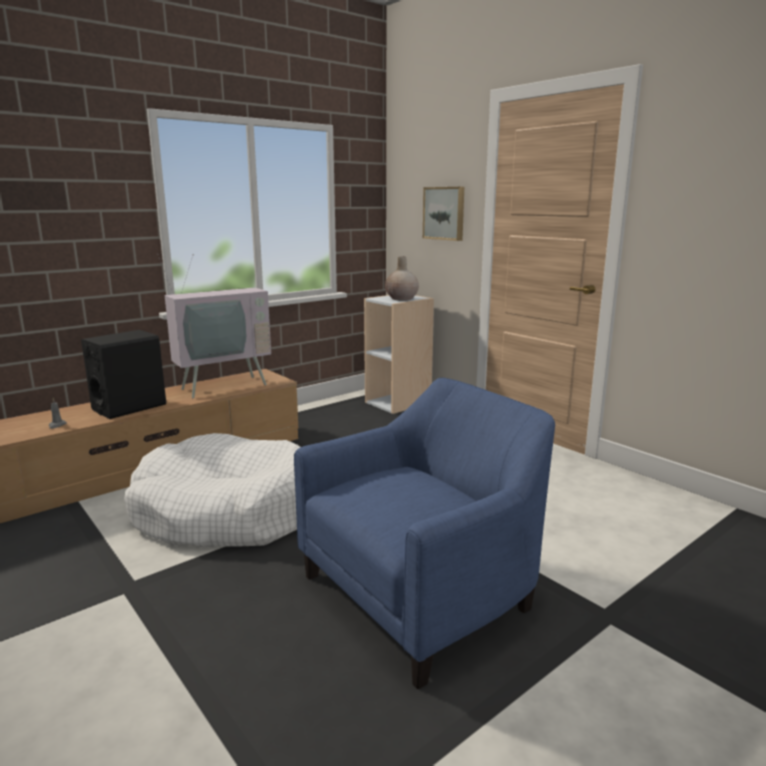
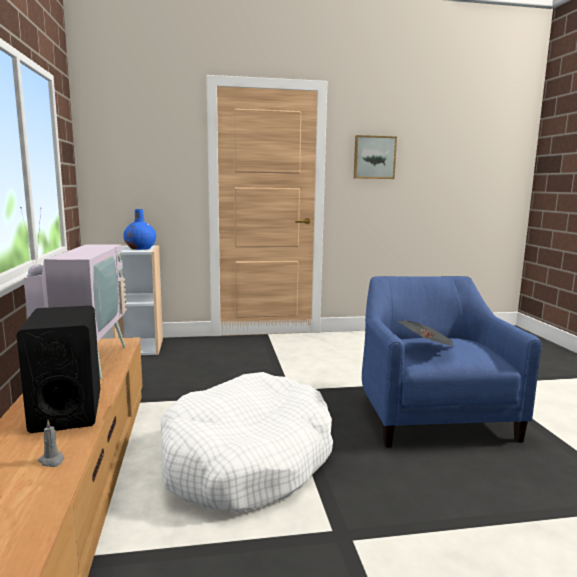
camera: 60 degrees left, 5 degrees down
beige vase [385,256,419,301] -> blue vase [123,209,156,250]
picture [423,187,464,241] -> picture moved to [354,135,397,179]
none -> newspaper [397,321,454,346]

